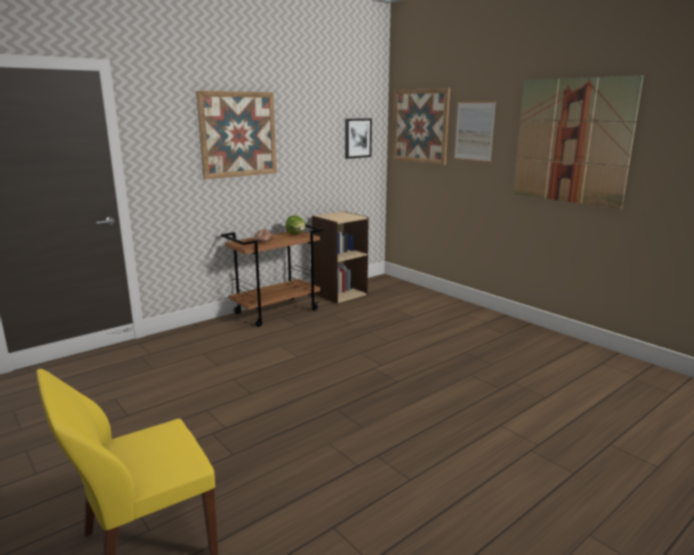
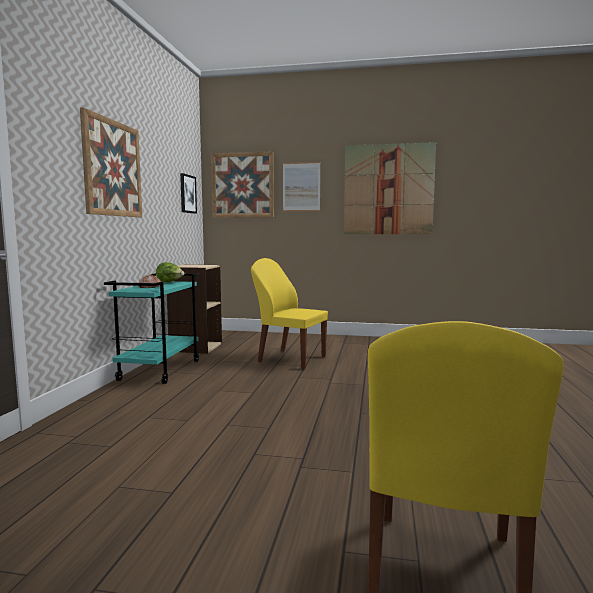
camera: 40 degrees left, 10 degrees down
brown cart [221,224,323,327] -> turquoise cart [104,273,200,384]
none -> yellow chair [251,258,328,369]

